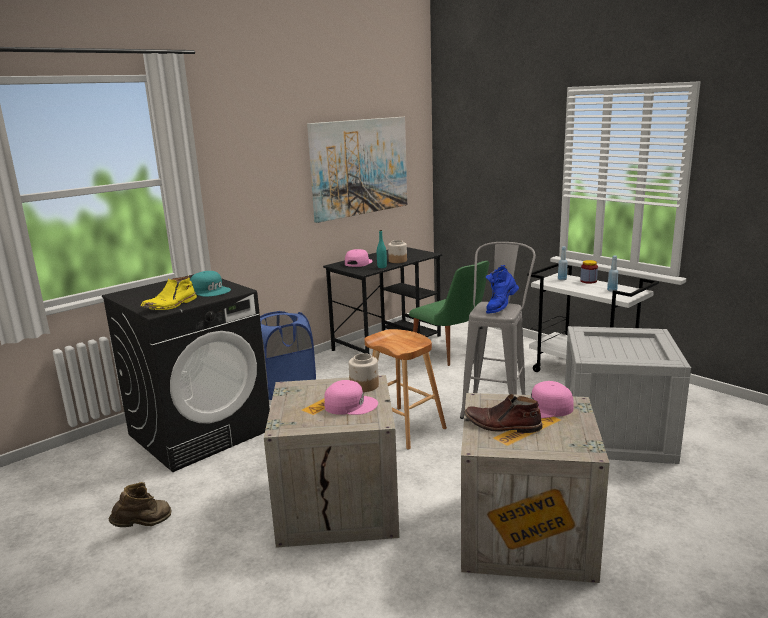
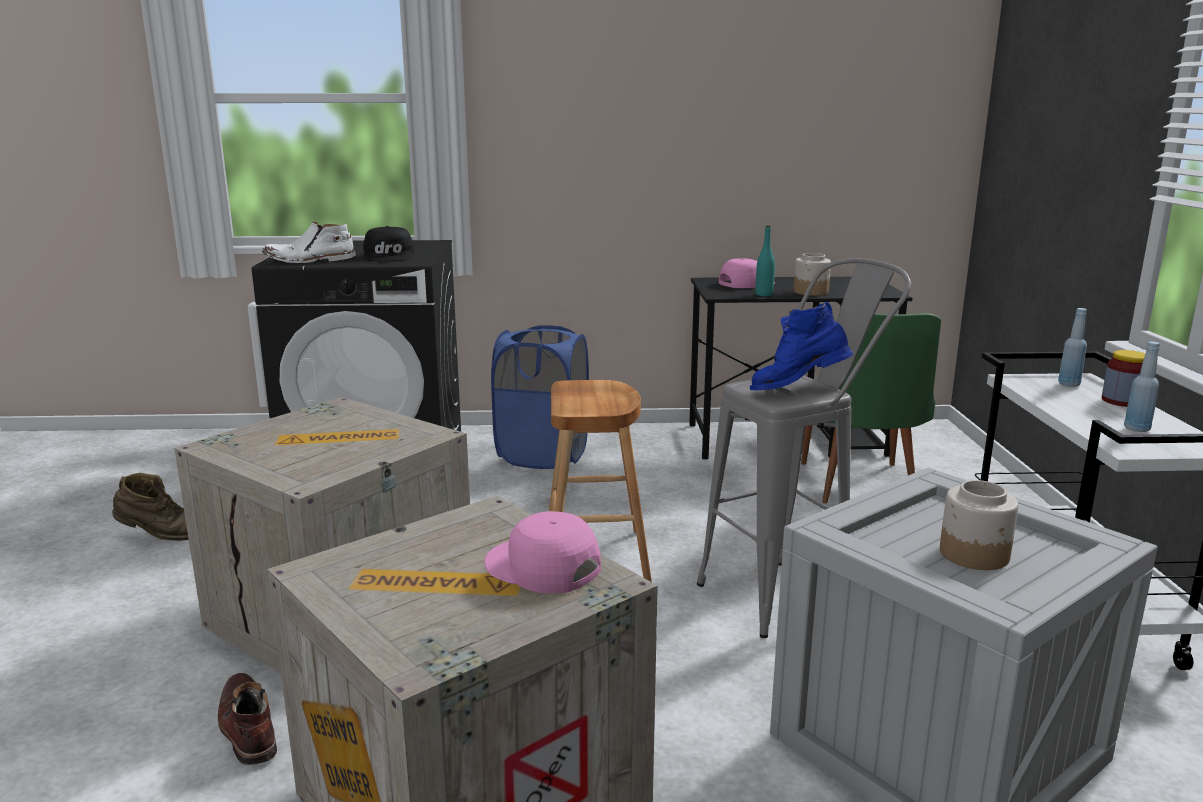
camera: 40 degrees right, 0 degrees up
yellow boot [141,276,197,310] -> white boot [262,222,356,264]
turquoise cap [190,271,231,297] -> black cap [363,226,415,261]
picture [307,117,407,223] -> none
pink cap [324,380,378,415] -> none
jar [349,353,379,392] -> jar moved to [940,480,1019,570]
brown boot [464,394,542,433] -> brown boot moved to [218,673,277,765]

